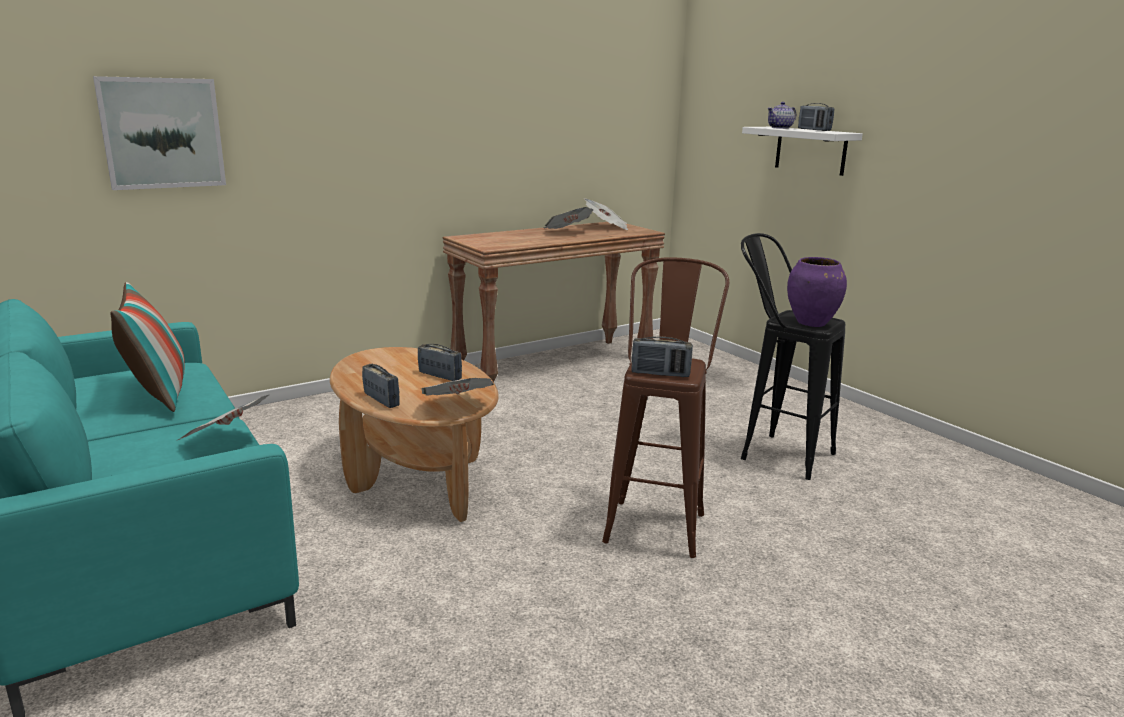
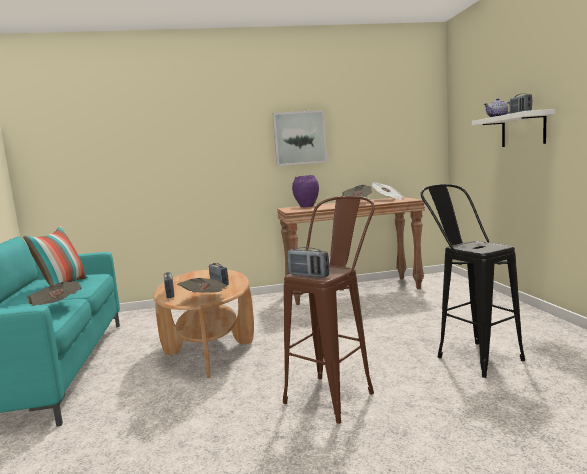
camera: 25 degrees right, 10 degrees down
picture [93,76,226,190] -> picture moved to [273,110,327,166]
purple vase [787,257,847,327] -> purple vase moved to [292,175,319,207]

